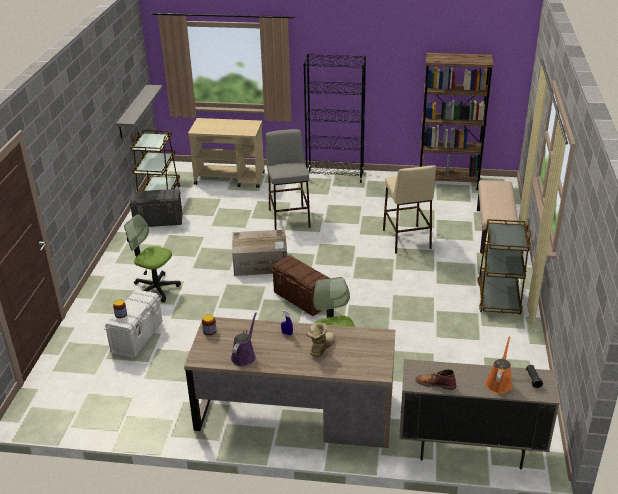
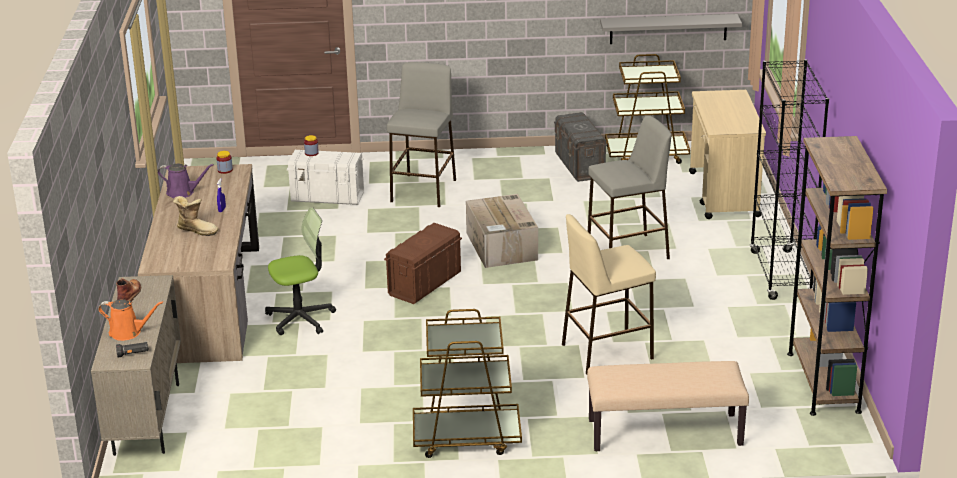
camera: 80 degrees right, 5 degrees down
office chair [124,214,181,303] -> grey stool [387,62,456,207]

